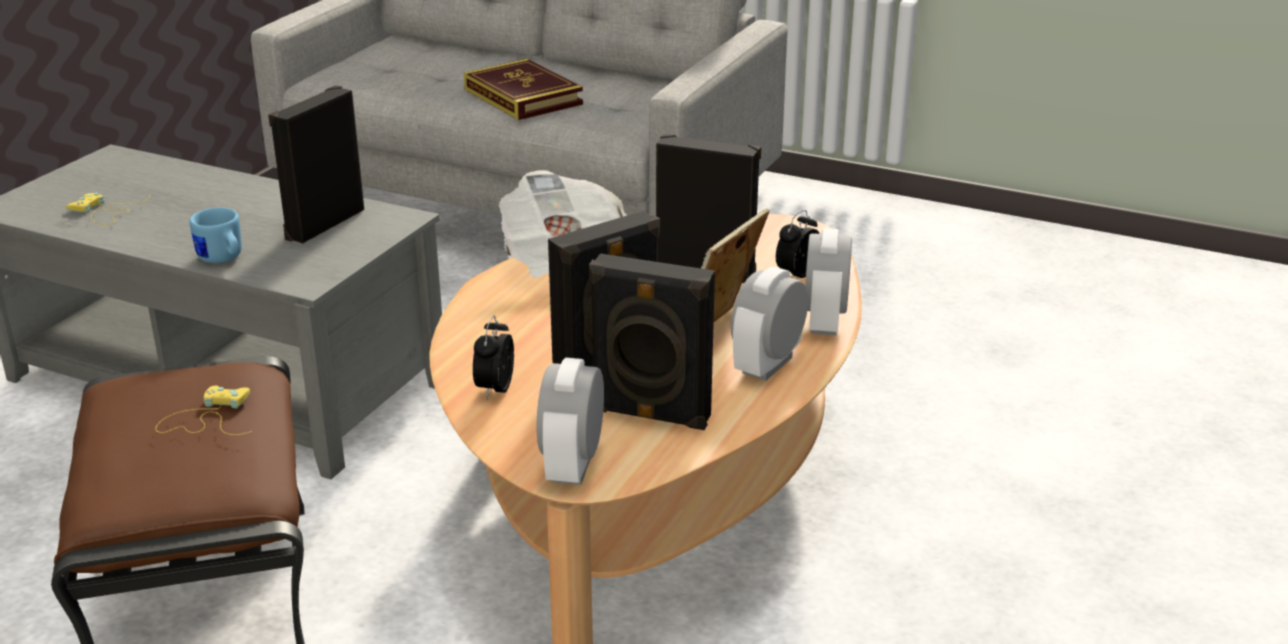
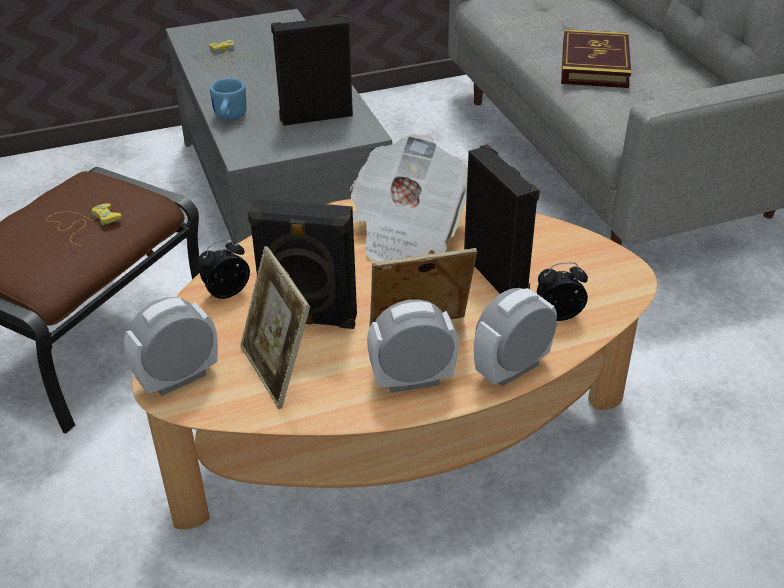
camera: 45 degrees right, 10 degrees up
black speaker [589,254,715,430] -> picture frame [240,246,310,409]

